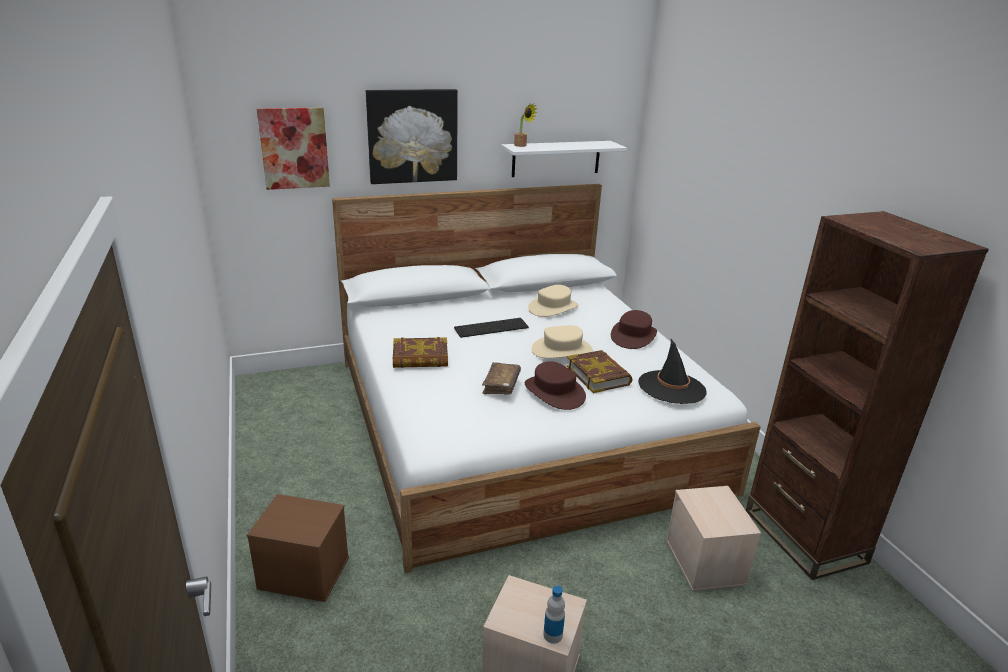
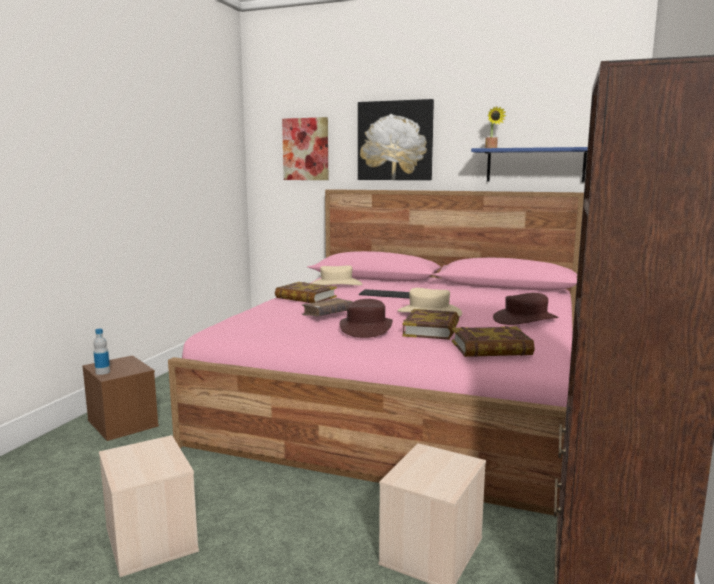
camera: 40 degrees right, 15 degrees down
white bed [332,184,761,573] -> pink bed [168,189,584,516]
white shelf [501,141,627,177] -> blue shelf [471,147,588,182]
beige hat [528,285,579,317] -> beige hat moved to [311,265,362,285]
bottle [543,586,565,644] -> bottle moved to [93,328,110,375]
black hat [638,339,707,404] -> book [452,326,535,357]

